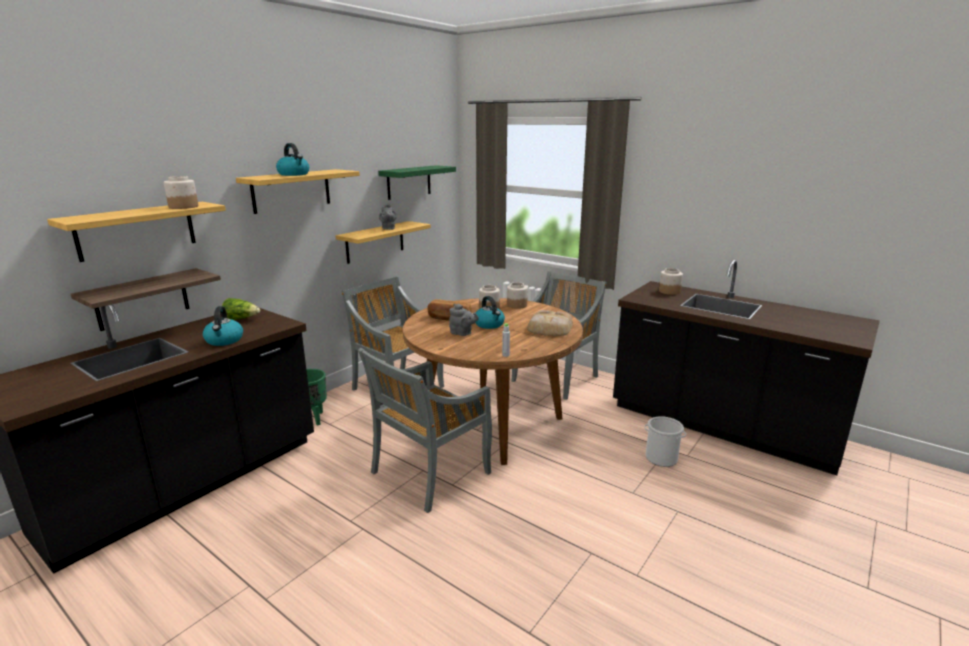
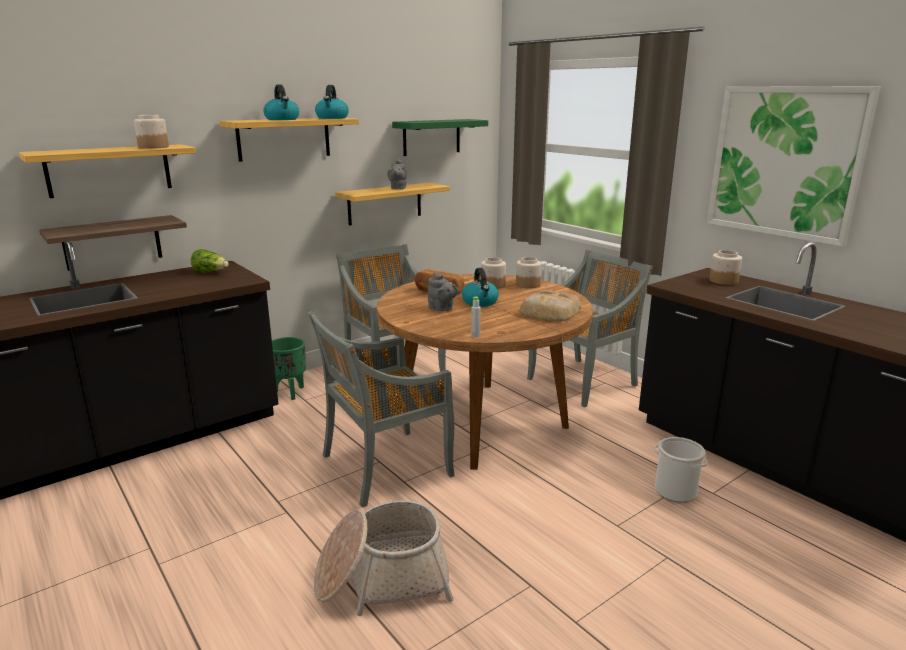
camera: 15 degrees right, 0 degrees up
kettle [203,306,243,346] -> kettle moved to [315,85,349,119]
none -> basket [314,501,454,616]
none -> picture [707,86,881,246]

